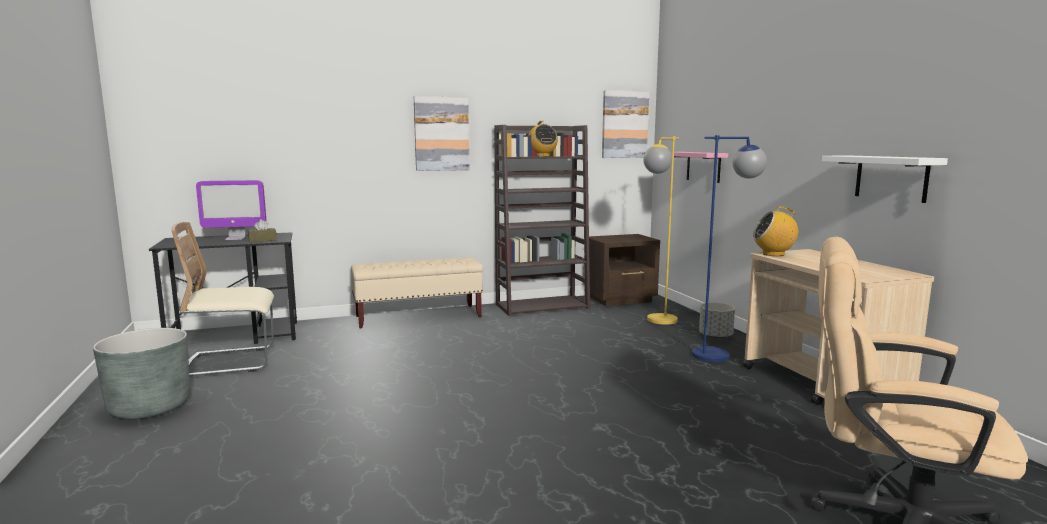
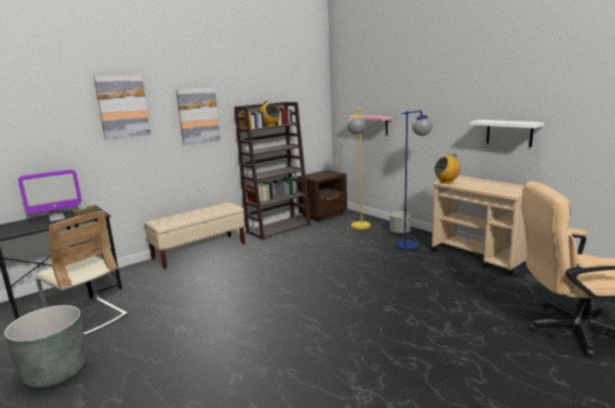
camera: 20 degrees left, 5 degrees up
beige chair [172,222,274,376] -> beige chair turned 105 degrees counterclockwise [36,211,128,336]
picture [602,90,649,158] -> picture moved to [94,75,151,140]

